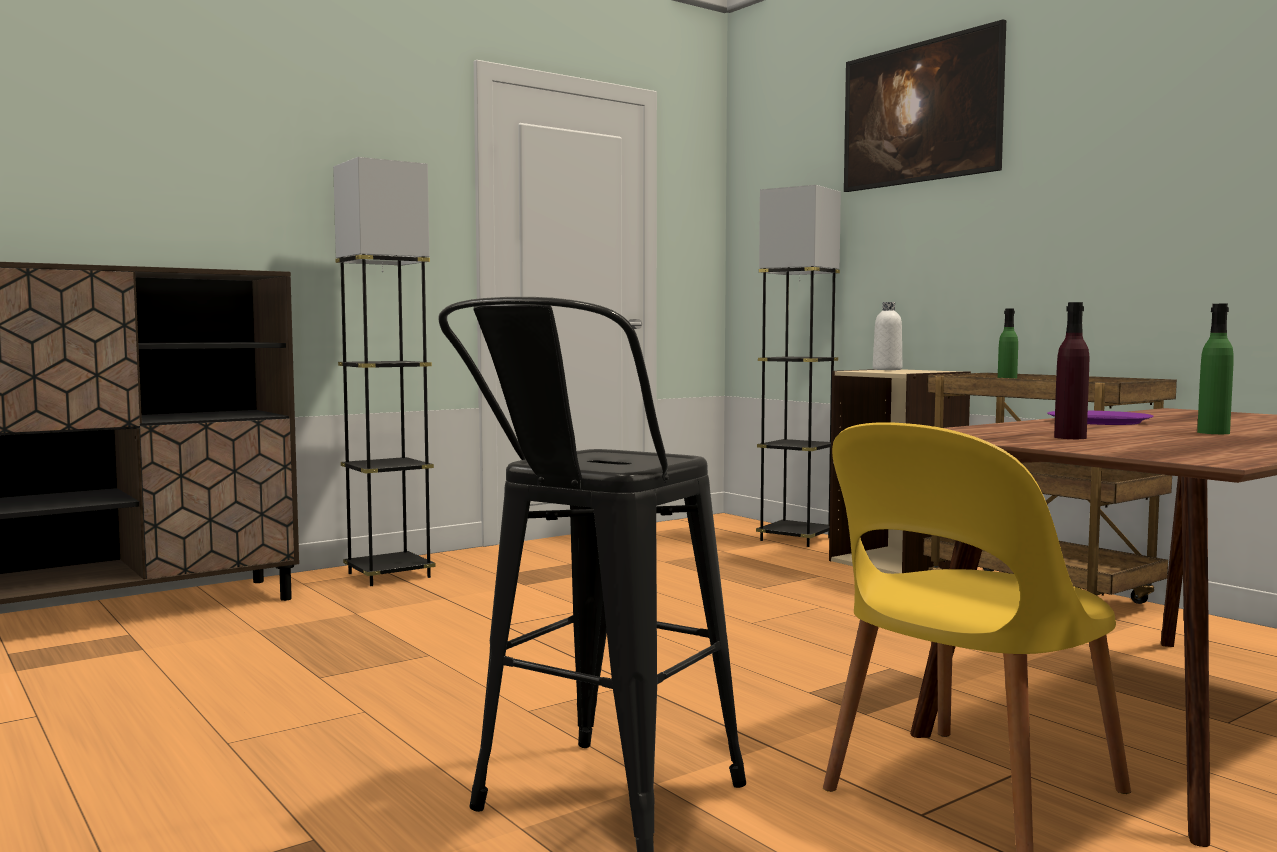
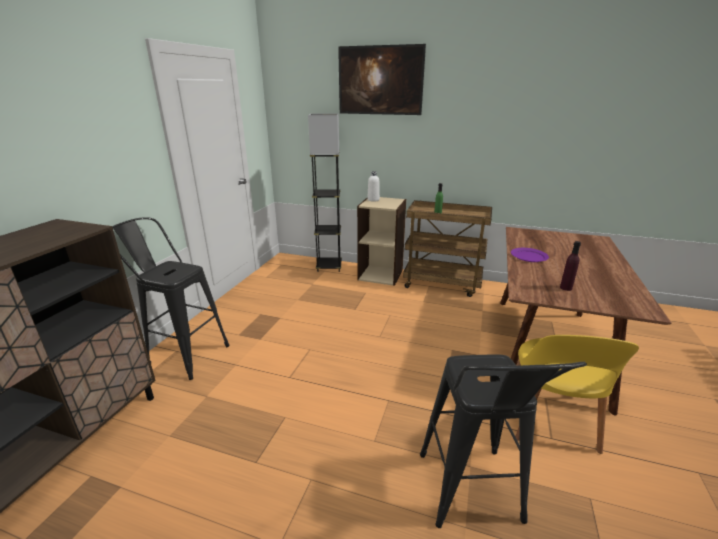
camera: 35 degrees left, 20 degrees up
grey floor lamp [333,157,435,586] -> black stool [112,217,229,380]
green bottle [1197,304,1234,434] -> none

